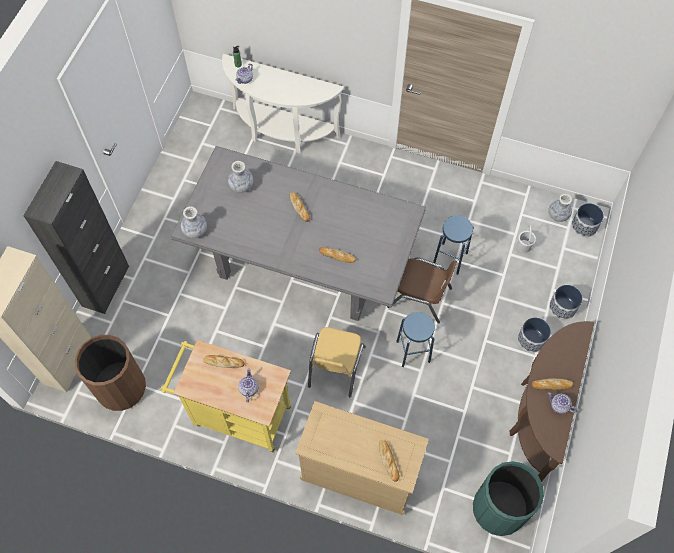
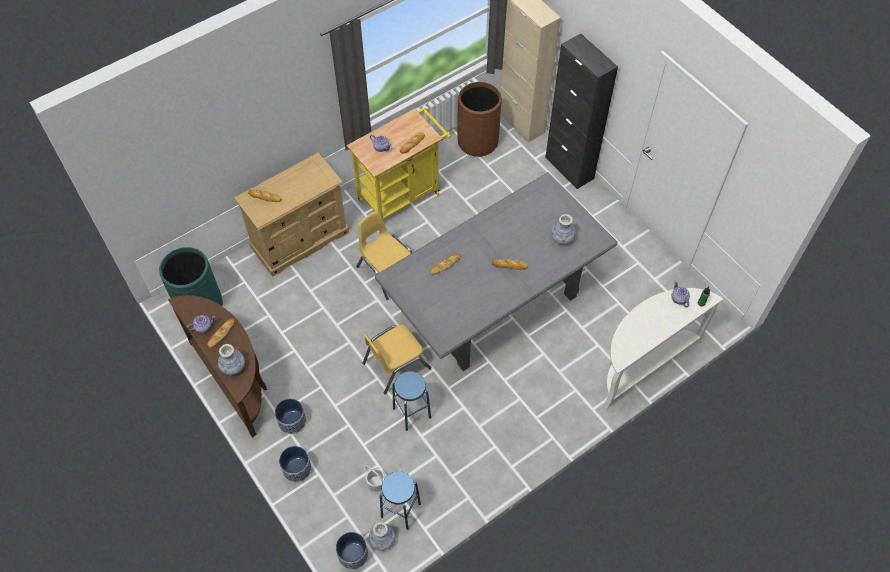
camera: 125 degrees right, 5 degrees down
vase [181,206,207,238] -> vase moved to [218,344,245,375]
brown chair [387,257,457,324] -> yellow chair [362,325,431,394]
blue stool [396,312,435,367] -> blue stool moved to [380,471,421,530]

